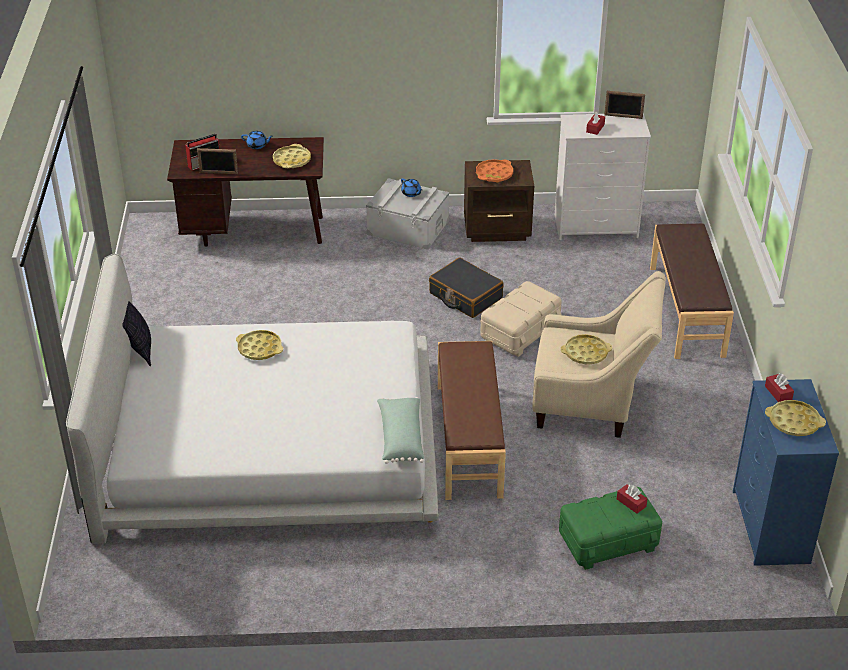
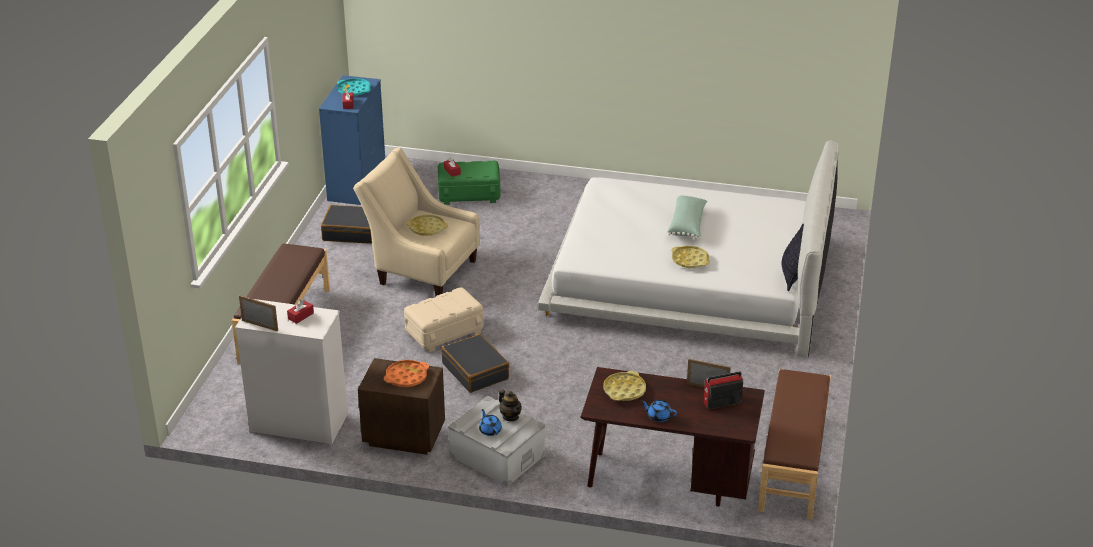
camera: 165 degrees left, 5 degrees down
green pillow [377,397,424,464] -> green pillow moved to [667,196,708,239]
brown bench [438,341,506,500] -> brown bench moved to [758,369,831,519]
yellow tray [765,400,826,436] -> turquoise tray [337,78,371,96]
none -> black suitcase [321,205,372,244]
none -> teapot [499,389,522,421]

